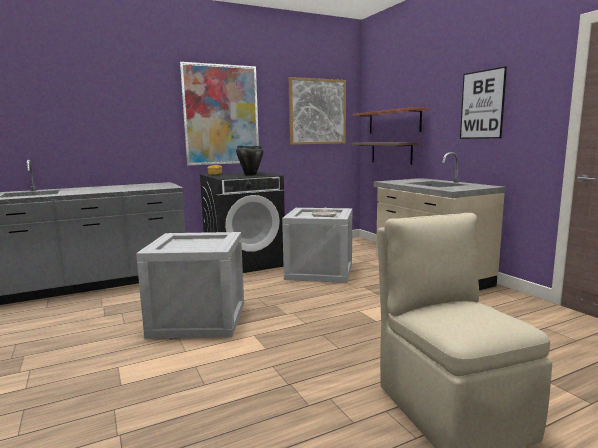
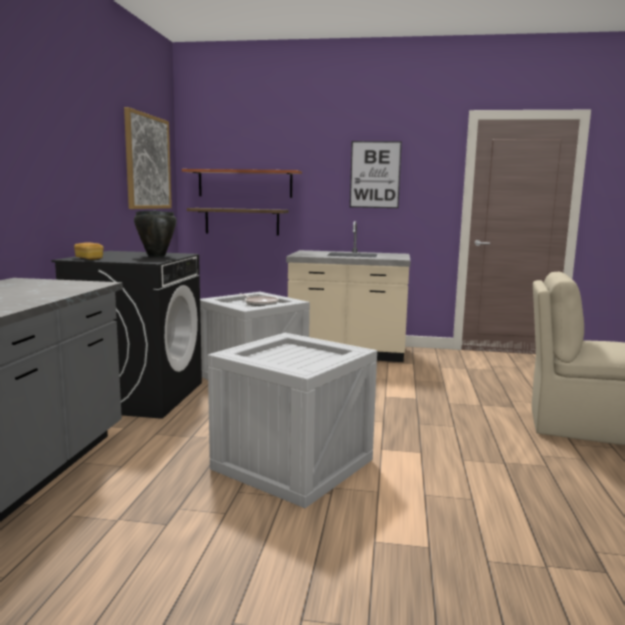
camera: 55 degrees left, 0 degrees up
picture [180,62,259,166] -> none

